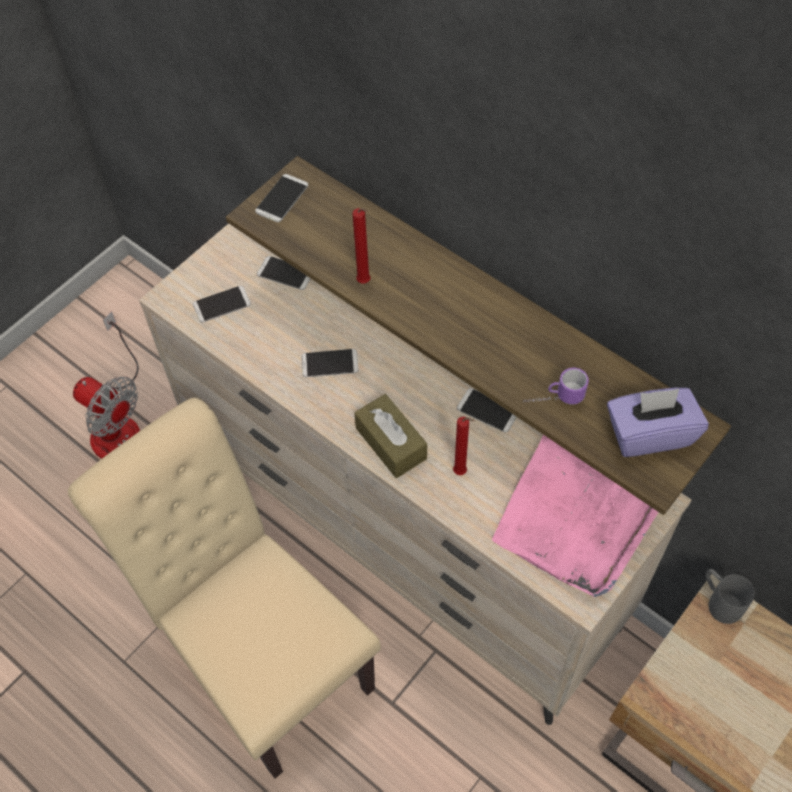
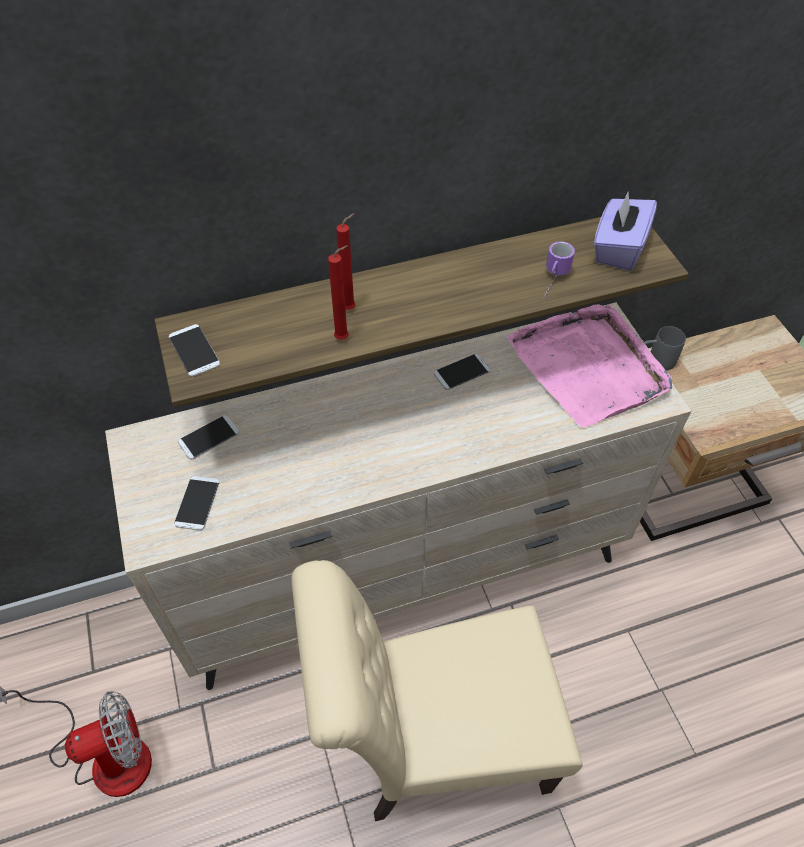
camera: 60 degrees left, 5 degrees down
phone [301,349,359,377] -> none
brown tissue box [354,394,427,478] -> none
red candle [453,416,475,475] -> red candle moved to [336,213,355,310]

